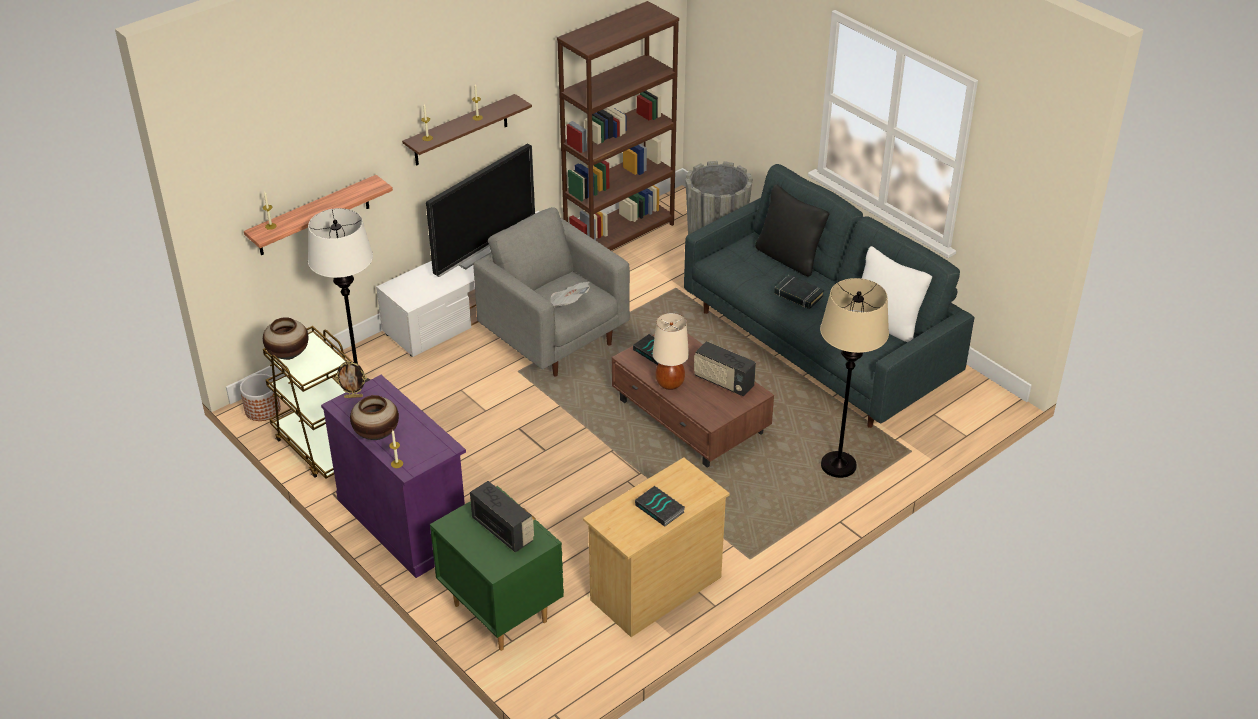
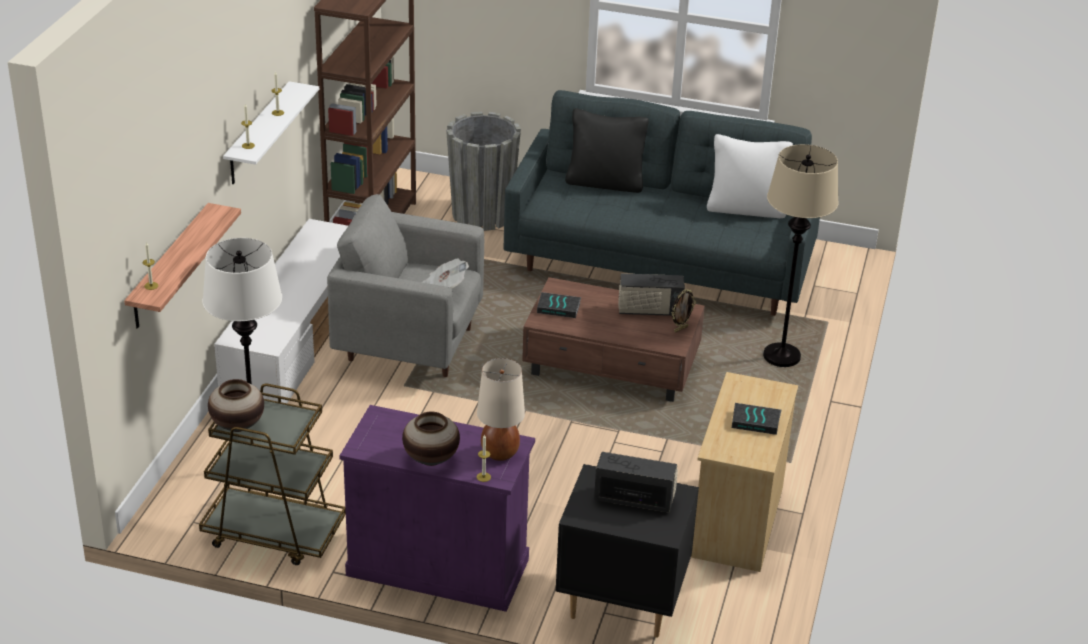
camera: 35 degrees left, 5 degrees down
planter [240,374,281,421] -> none
picture frame [335,361,367,398] -> picture frame moved to [672,289,696,333]
brown shelf [402,94,532,166] -> white shelf [223,81,319,184]
television [426,144,535,277] -> none
green nightstand [430,486,564,651] -> black nightstand [556,464,699,638]
beige table lamp [653,313,689,390] -> beige table lamp moved to [477,358,525,461]
black book [774,275,824,309] -> none

